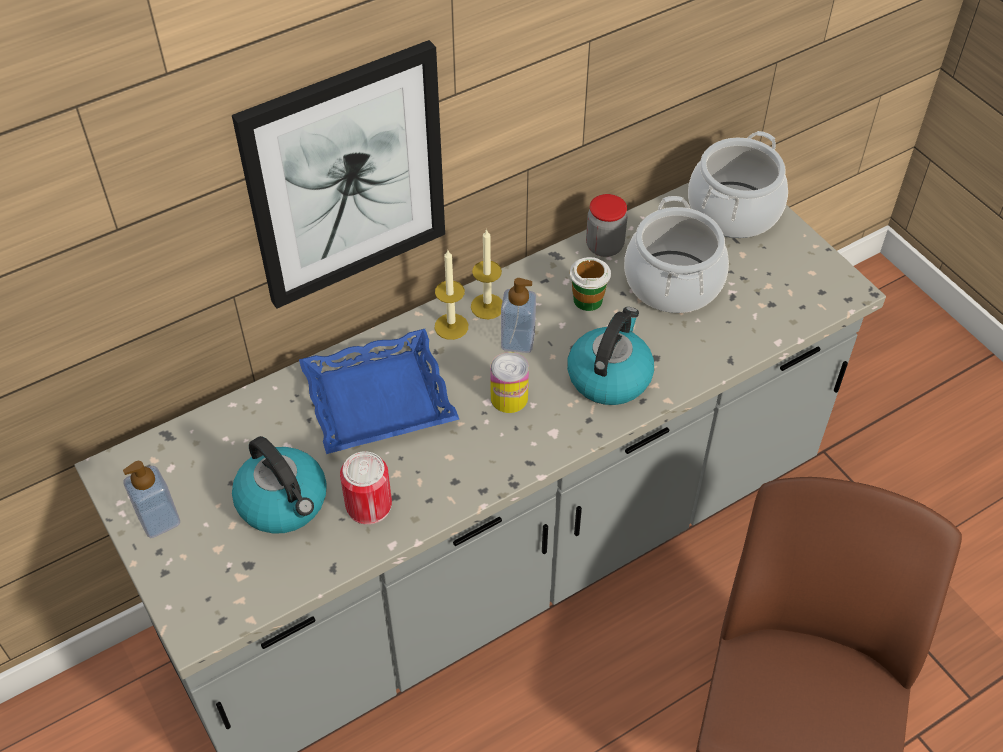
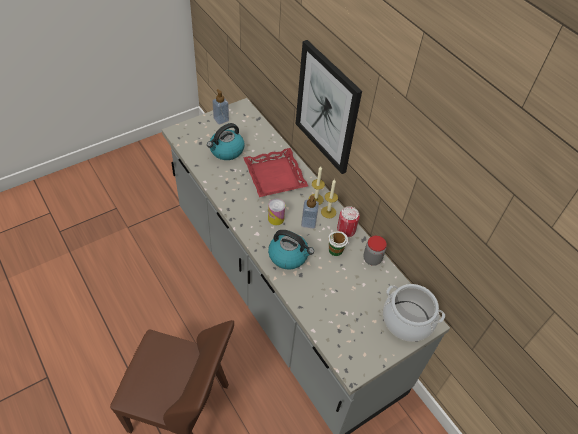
camera: 85 degrees right, 0 degrees up
blue tray [299,329,459,454] -> red tray [243,148,308,197]
can [340,451,392,525] -> can moved to [337,206,360,237]
cooking pot [624,196,729,313] -> none

